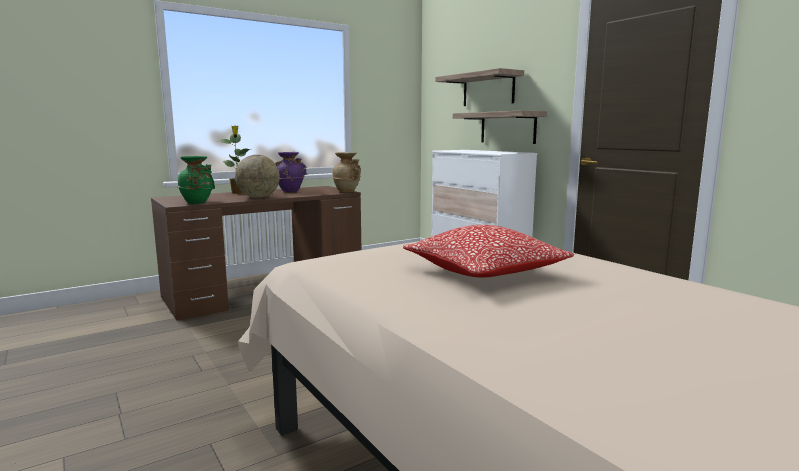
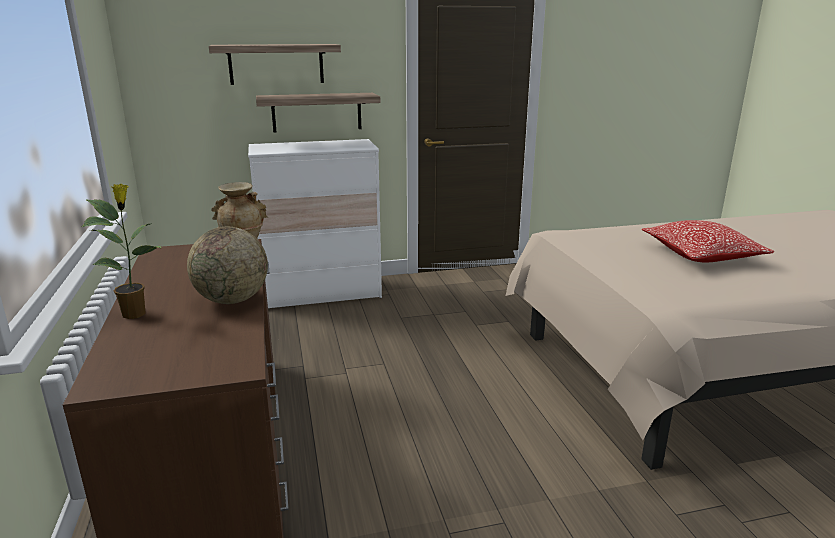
camera: 70 degrees left, 10 degrees up
green vase [177,156,215,204] -> none
purple vase [275,152,307,192] -> none

